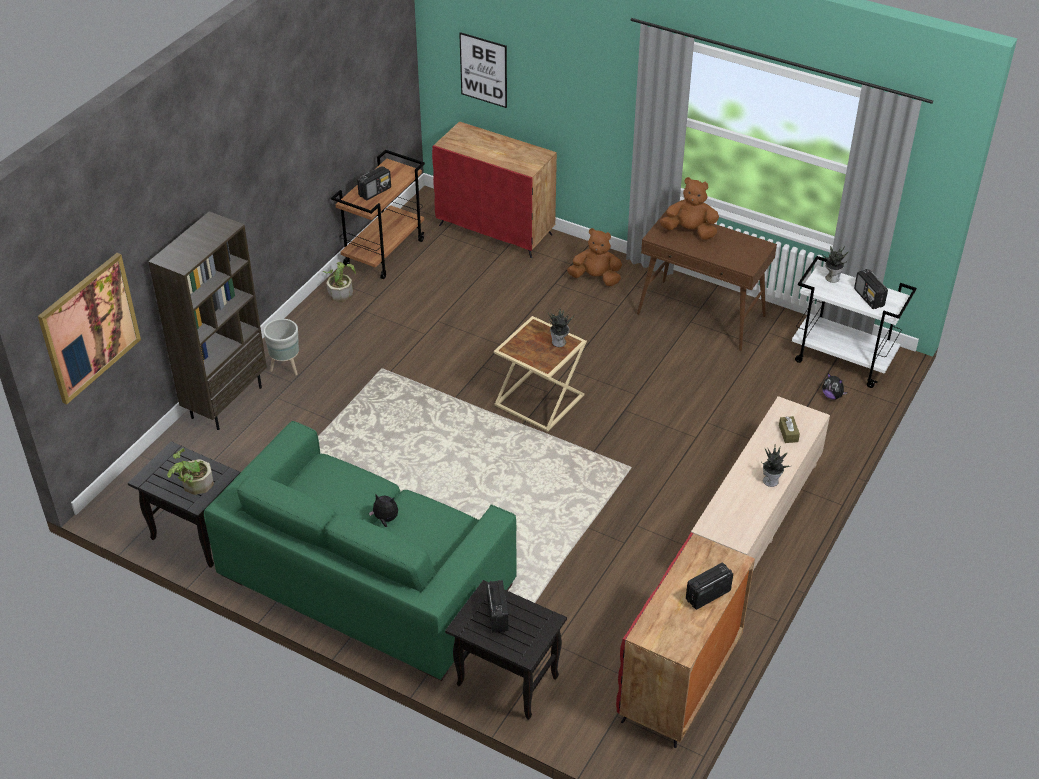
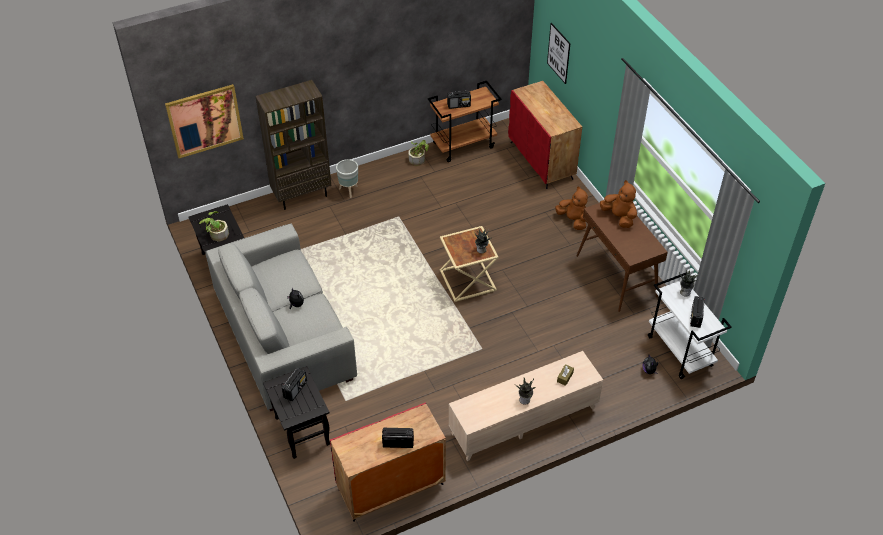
camera: 35 degrees right, 5 degrees up
green sofa [204,421,517,681] -> grey sofa [205,223,357,411]

